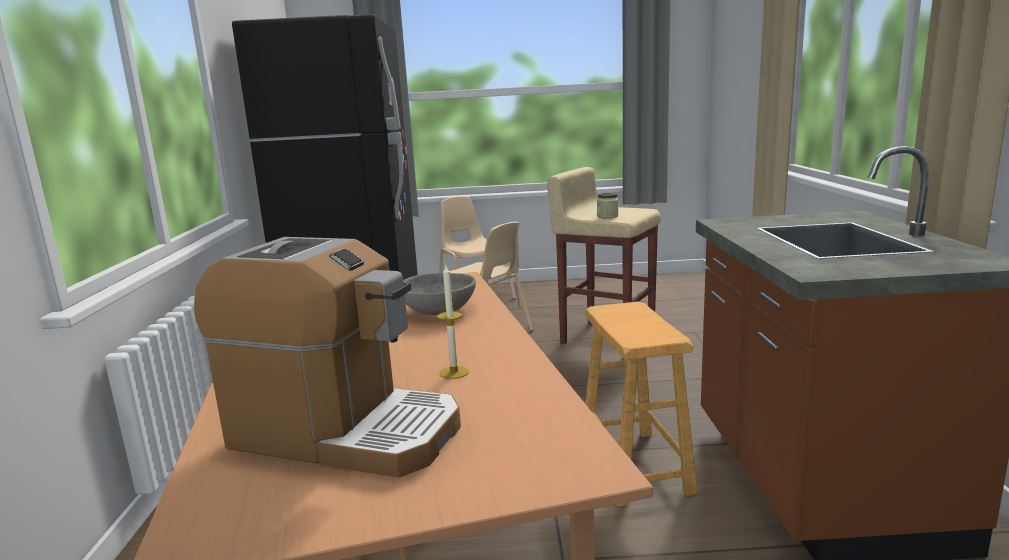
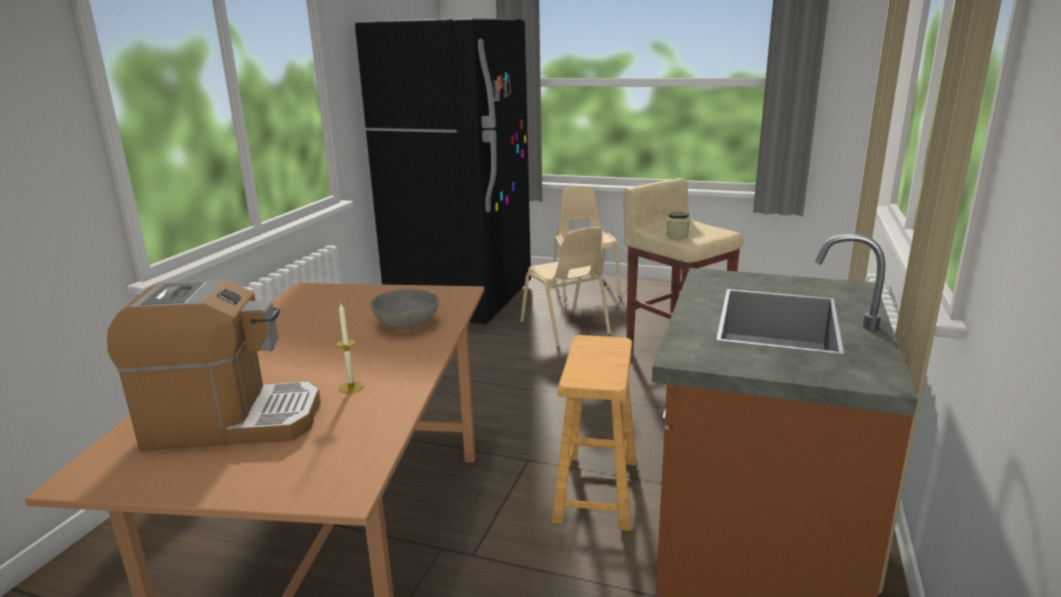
camera: 20 degrees right, 5 degrees up
coffee machine [194,237,461,478] -> coffee machine turned 45 degrees counterclockwise [107,279,321,450]

